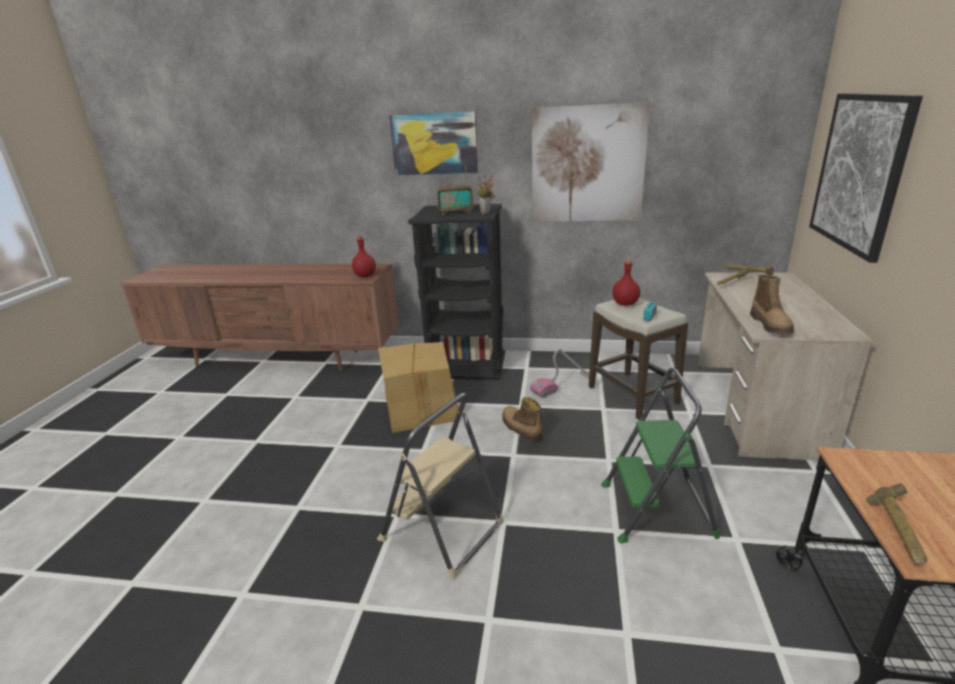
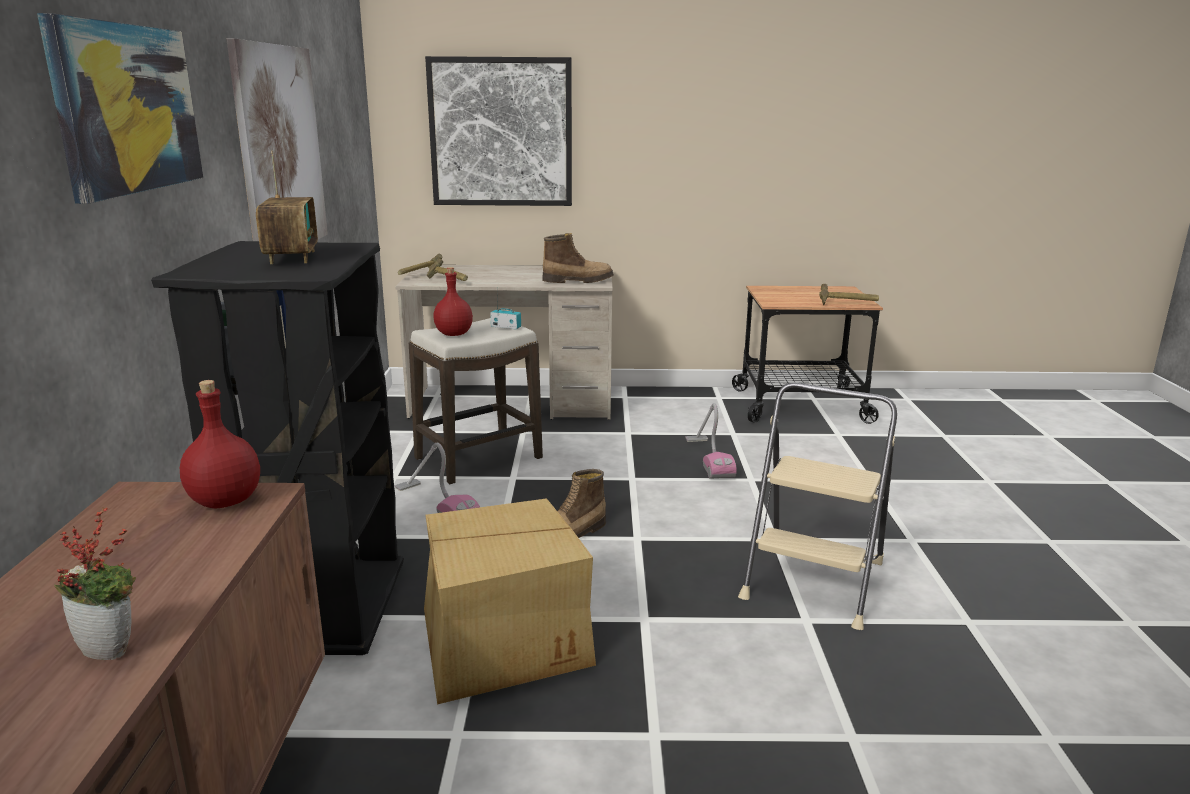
camera: 100 degrees left, 5 degrees down
potted plant [478,175,495,214] -> potted plant moved to [54,507,136,660]
green step ladder [601,368,720,543] -> vacuum cleaner [685,403,737,479]

